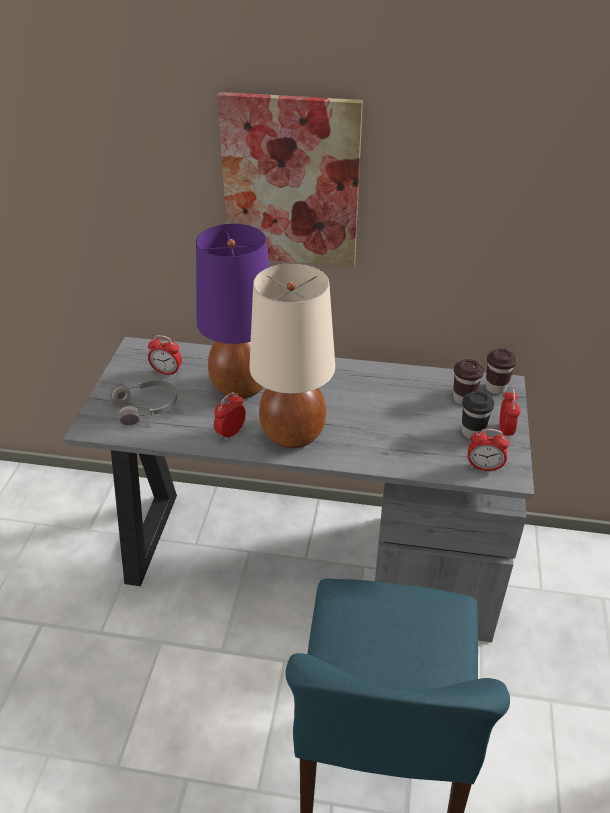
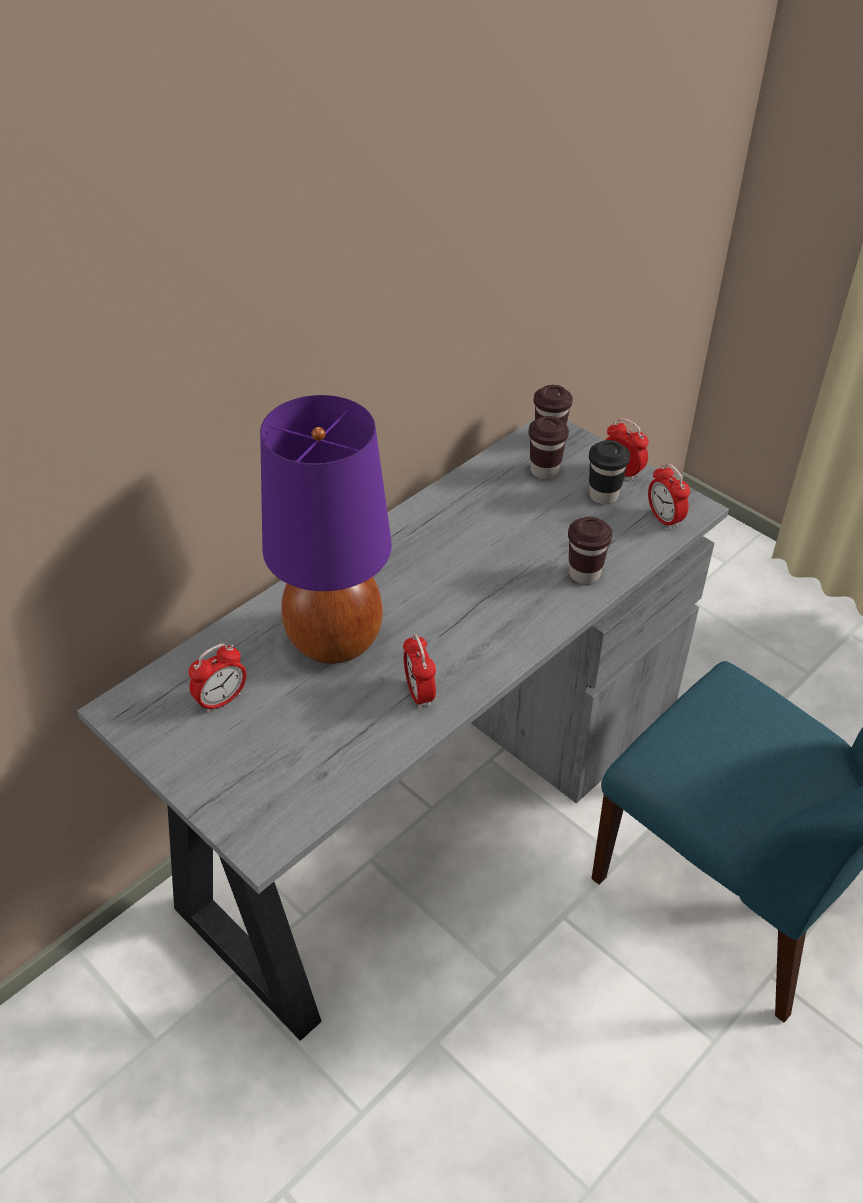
camera: 55 degrees left, 5 degrees up
grey headphones [109,380,177,425] -> none
picture [217,92,363,267] -> none
beige table lamp [249,263,335,448] -> none
alarm clock [467,429,509,472] -> alarm clock turned 105 degrees clockwise [648,463,690,530]
none -> brown cup [568,517,613,584]

